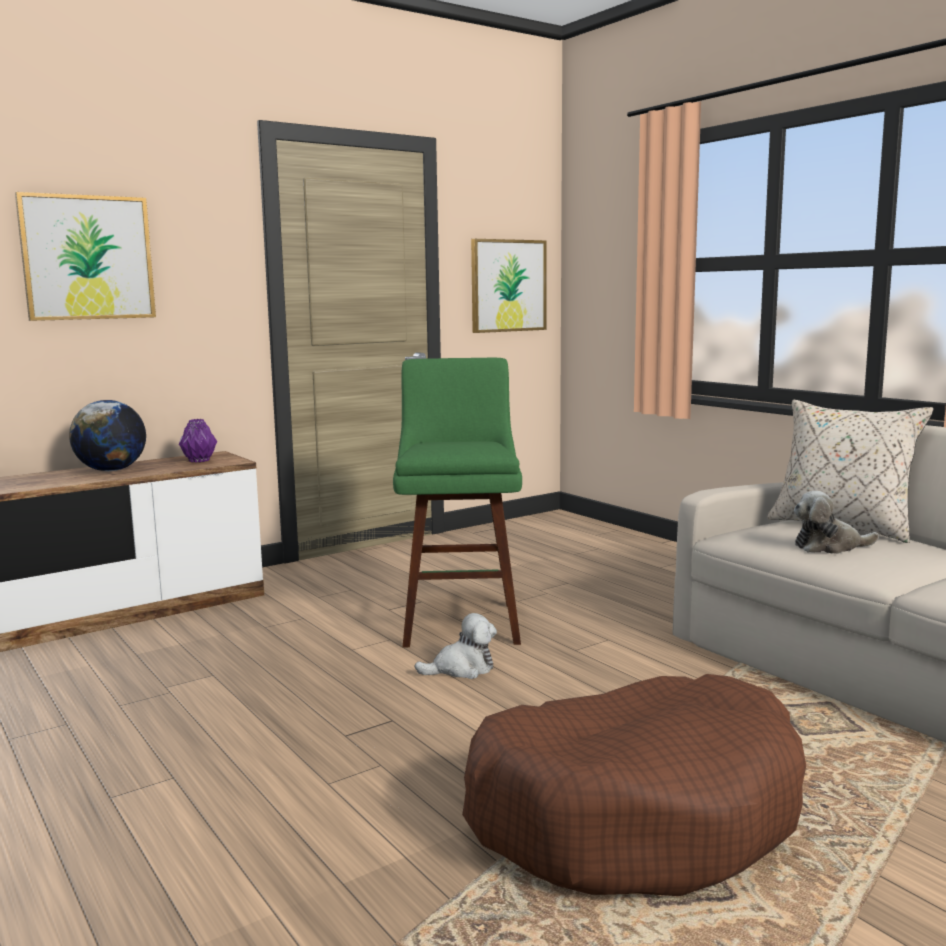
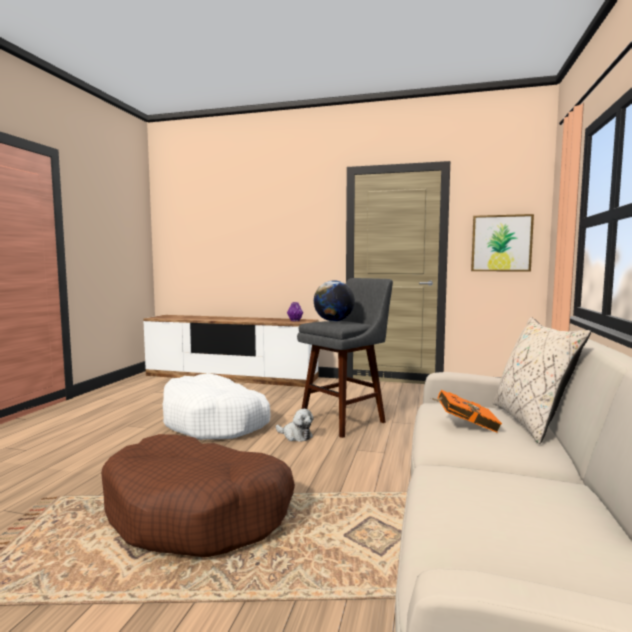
camera: 50 degrees right, 5 degrees down
picture [15,192,156,321] -> none
globe [69,400,146,471] -> globe moved to [314,280,355,322]
green stool [393,358,522,647] -> grey stool [297,278,393,438]
plush toy [794,491,879,554] -> orange book [431,390,502,433]
none -> white dog bed [163,373,270,440]

